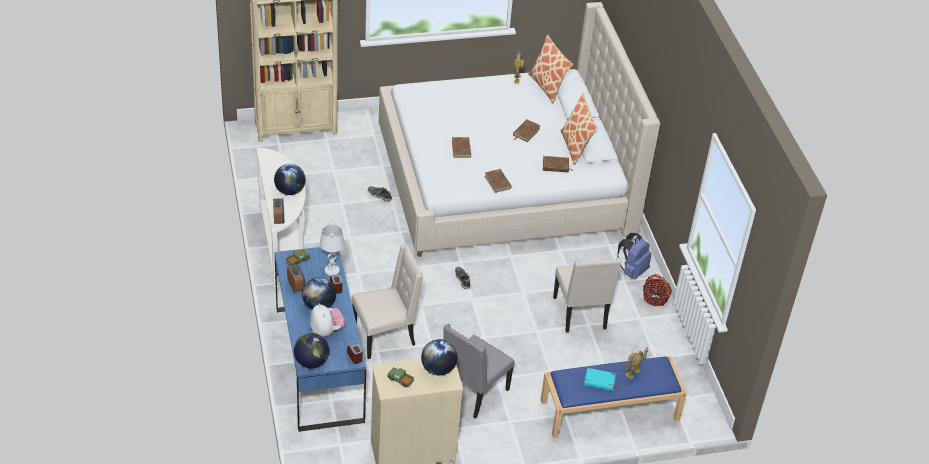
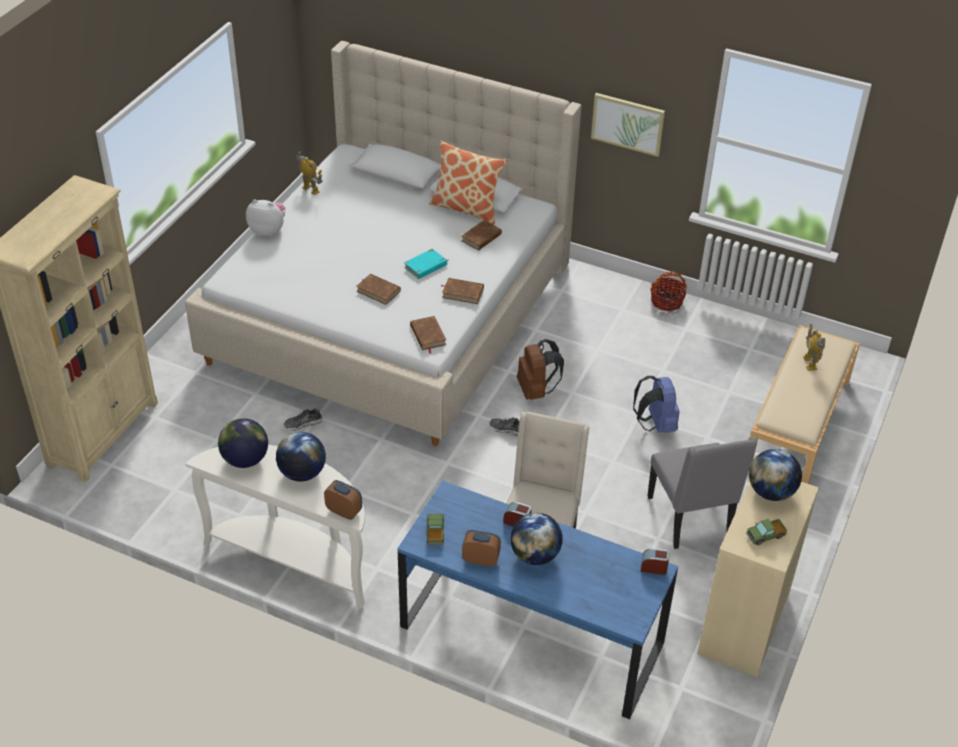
camera: 50 degrees left, 0 degrees up
globe [294,333,329,368] -> globe moved to [218,418,268,468]
plush toy [310,304,345,337] -> plush toy moved to [246,200,286,237]
white table lamp [320,225,345,276] -> none
brown book [513,119,541,142] -> brown book moved to [410,316,446,354]
pillow [528,35,573,104] -> none
blue bench [541,356,687,438] -> beige bench [749,325,860,484]
beige chair [553,258,622,333] -> none
turquoise book [584,368,619,391] -> turquoise book moved to [404,249,449,279]
blue backpack [617,233,652,279] -> blue backpack moved to [633,376,680,433]
none -> brown backpack [517,339,564,400]
none -> picture [591,93,665,157]

